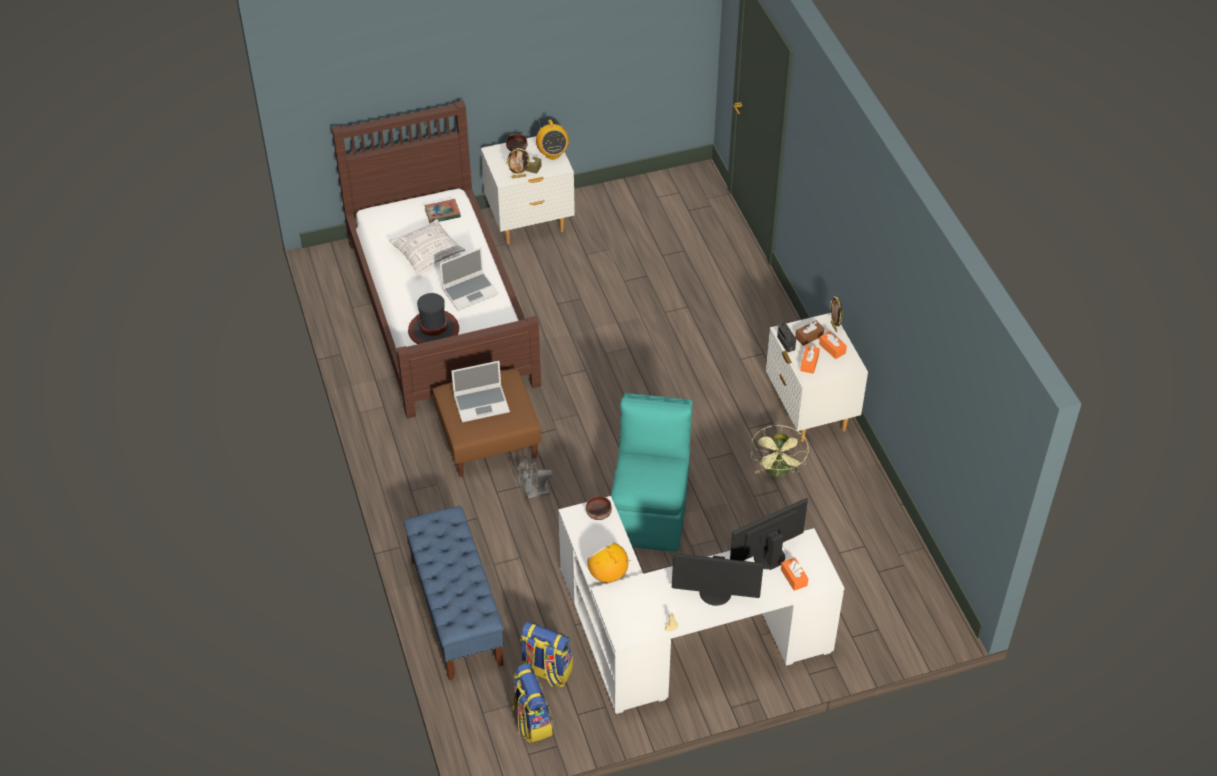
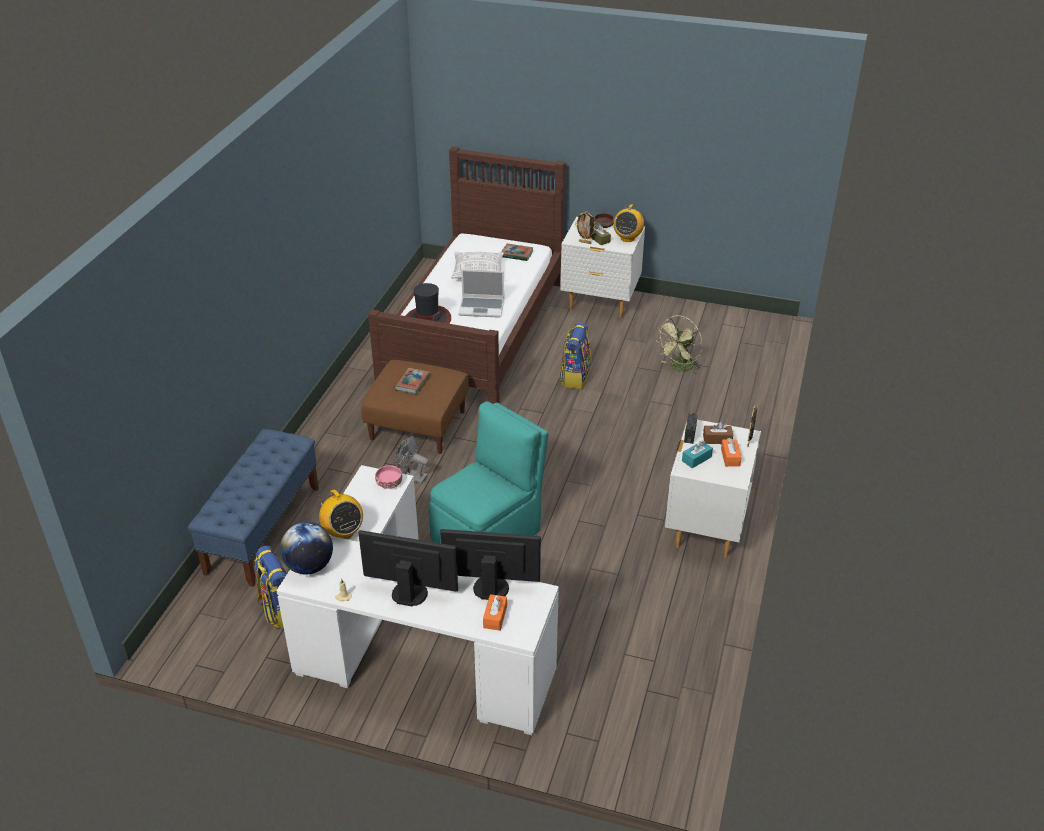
camera: 35 degrees right, 10 degrees down
laptop [451,361,510,422] -> book [394,368,430,394]
backpack [511,663,553,743] -> backpack moved to [559,322,591,389]
brown bowl [586,496,612,520] -> pink bowl [375,465,402,489]
radio [588,542,631,583] -> radio turned 150 degrees clockwise [318,489,363,539]
monitor [672,553,764,606] -> monitor turned 150 degrees clockwise [358,530,458,607]
green fan [751,425,809,477] -> green fan moved to [655,315,702,374]
orange tissue box [800,346,820,374] -> turquoise tissue box [682,440,713,468]
none -> globe [280,522,333,575]

